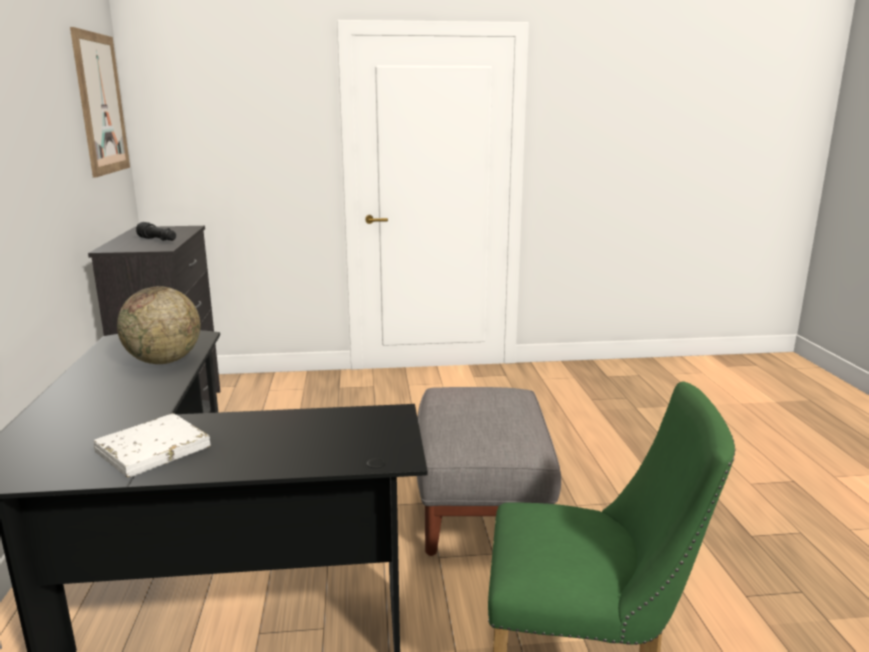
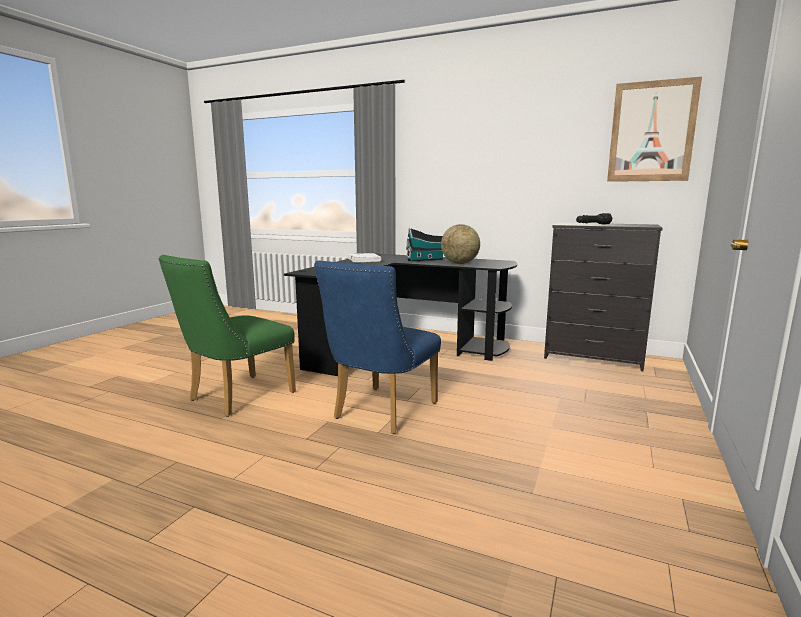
camera: 120 degrees right, 5 degrees down
grey ottoman [417,387,561,556] -> blue chair [314,261,441,434]
none -> toy house [406,228,443,262]

